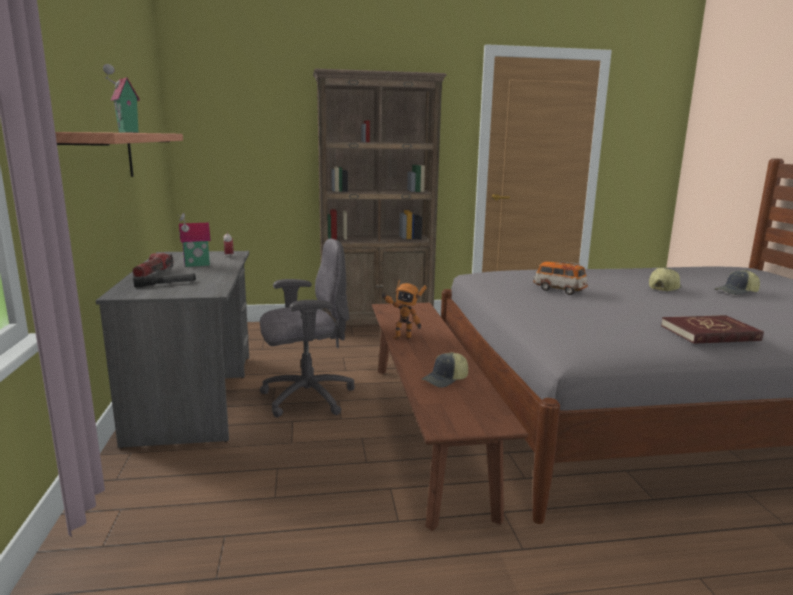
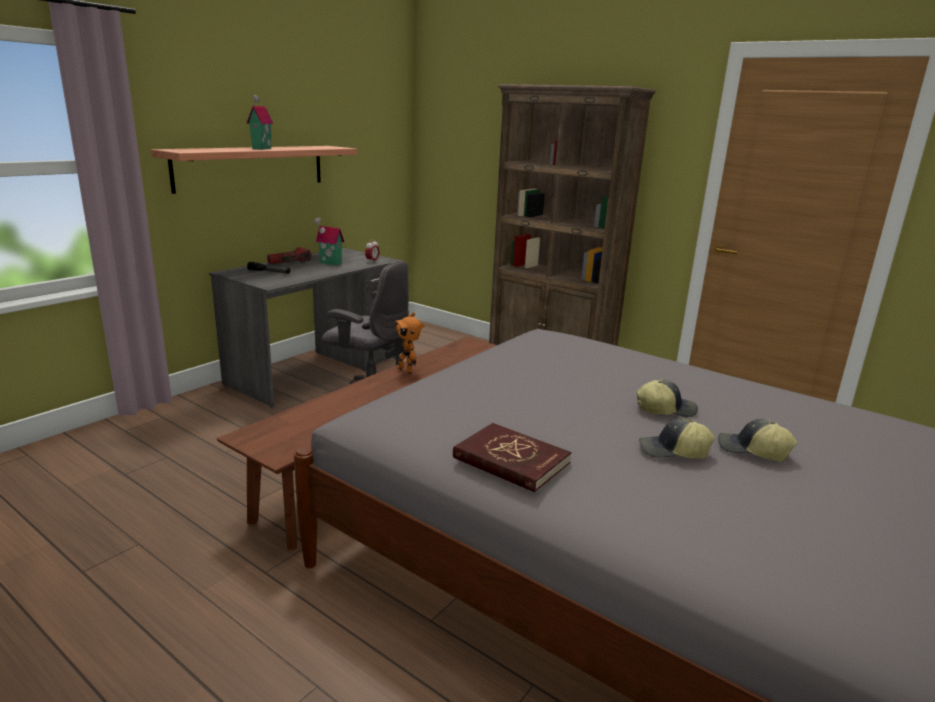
camera: 45 degrees right, 5 degrees up
cap [421,352,468,388] -> cap moved to [639,418,715,459]
toy car [534,261,588,295] -> none

